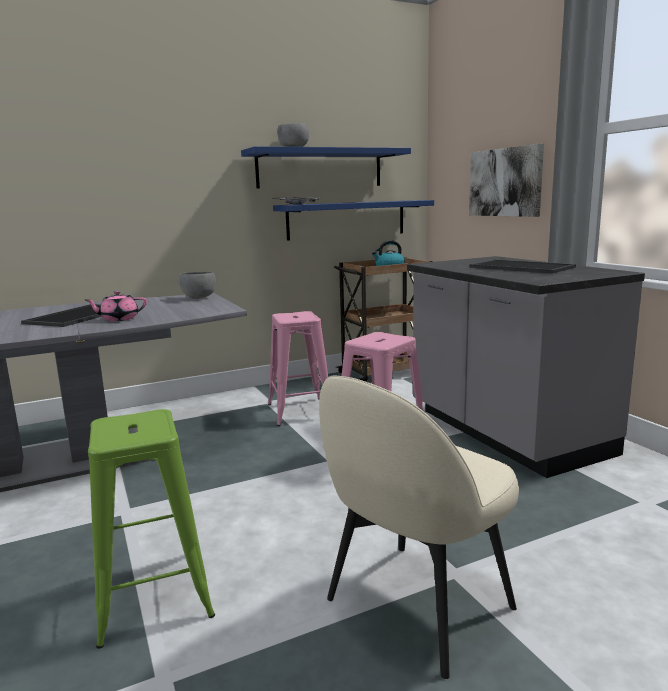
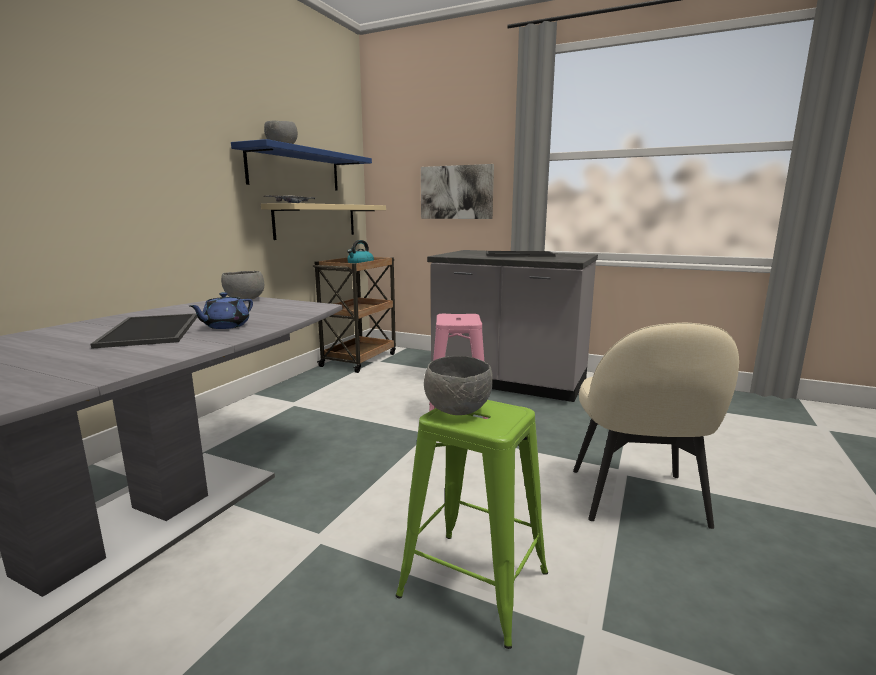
camera: 40 degrees left, 0 degrees up
pink teapot [86,291,147,321] -> blue teapot [189,292,253,329]
pink stool [268,311,328,426] -> none
blue shelf [273,200,434,241] -> beige shelf [261,203,386,240]
none -> grey bowl [424,356,493,415]

